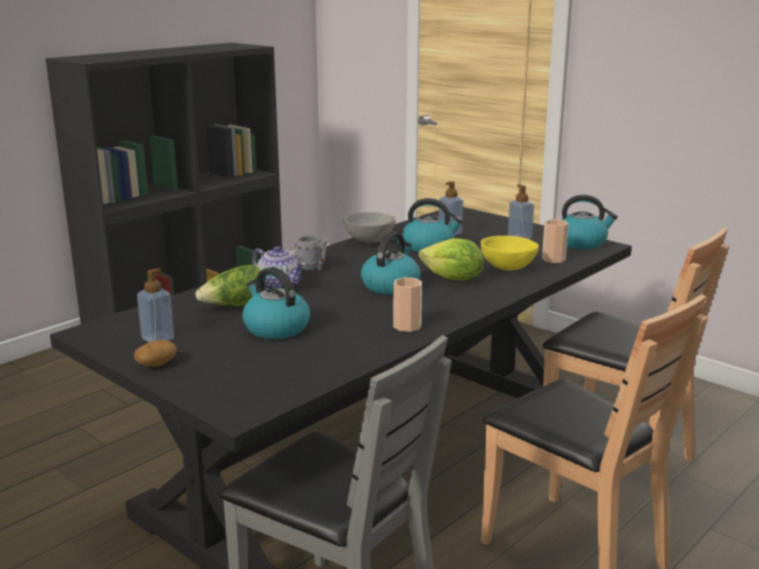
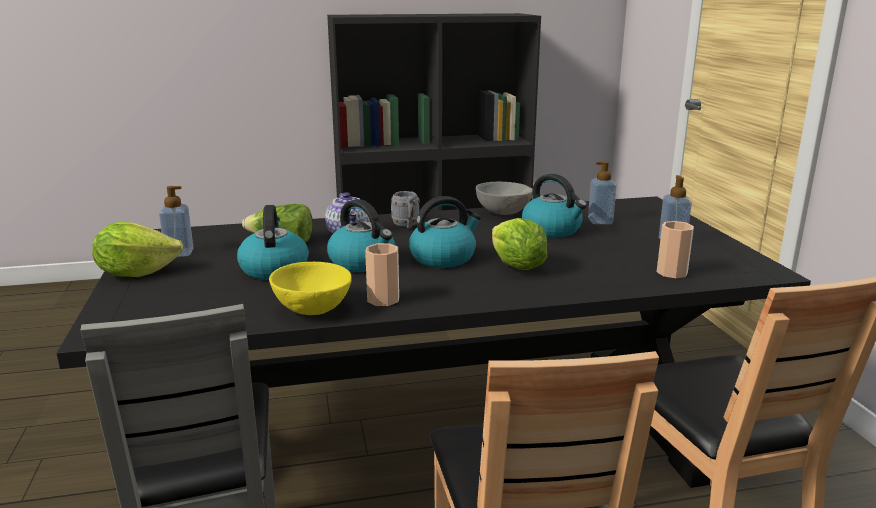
camera: 35 degrees right, 0 degrees up
potato [134,340,177,367] -> lettuce [92,222,183,277]
yellow bowl [481,236,539,270] -> yellow bowl moved to [269,262,352,315]
kettle [560,195,618,249] -> kettle moved to [327,199,395,272]

